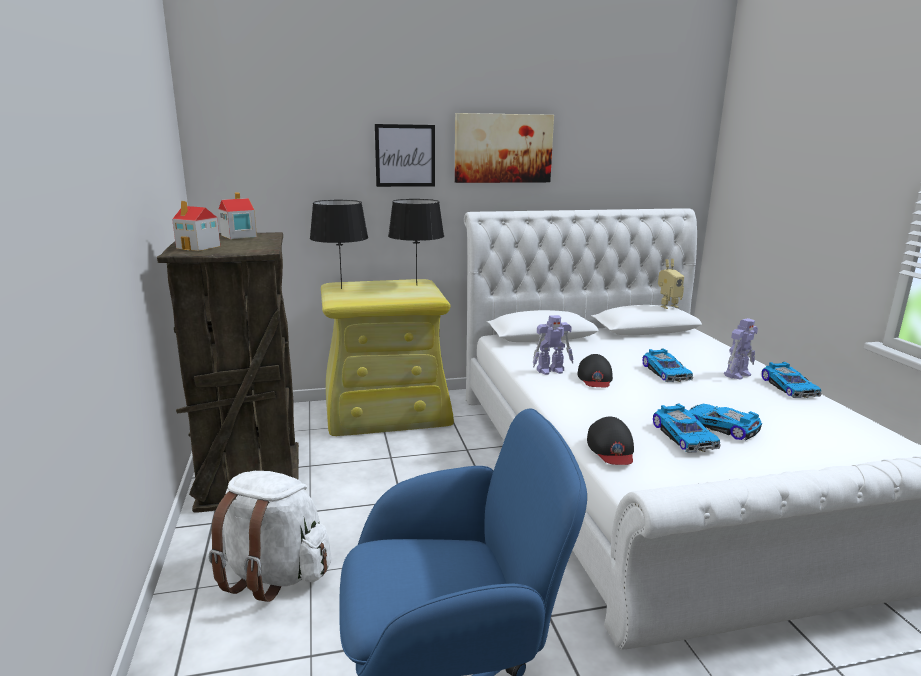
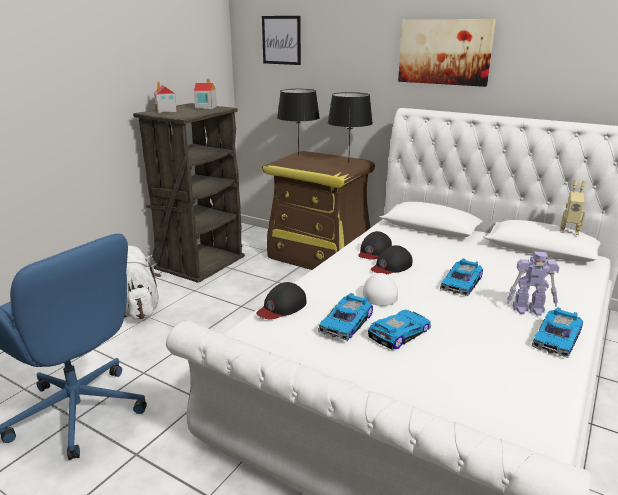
camera: 45 degrees right, 5 degrees up
yellow nightstand [321,279,454,436] -> brown nightstand [262,151,375,270]
picture [375,124,435,187] -> picture moved to [262,16,301,65]
toy robot [533,315,574,375] -> black cap [358,231,392,260]
toy car [689,404,762,440] -> toy car turned 45 degrees clockwise [368,310,431,350]
none -> white cap [363,273,398,306]

